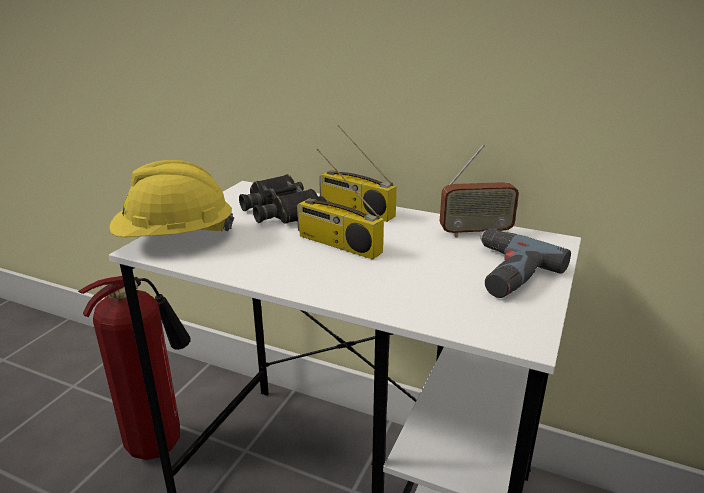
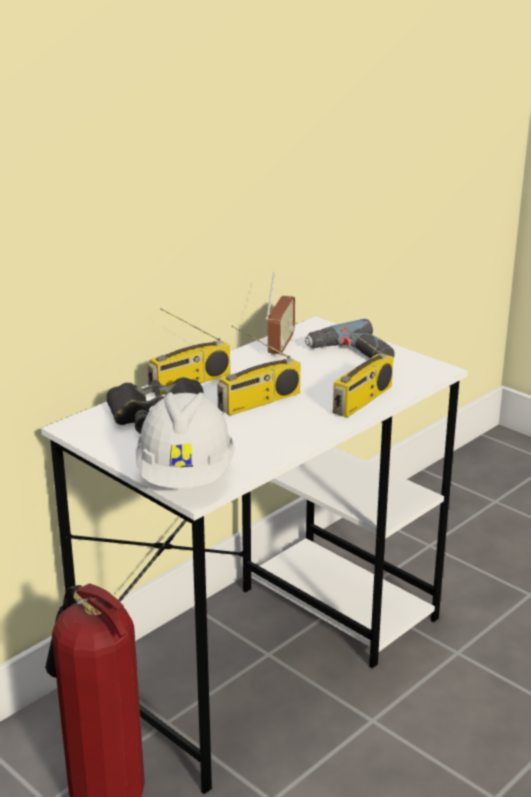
camera: 70 degrees left, 0 degrees up
yellow hard hat [110,160,234,237] -> white hard hat [136,392,235,489]
none -> radio [333,327,393,418]

